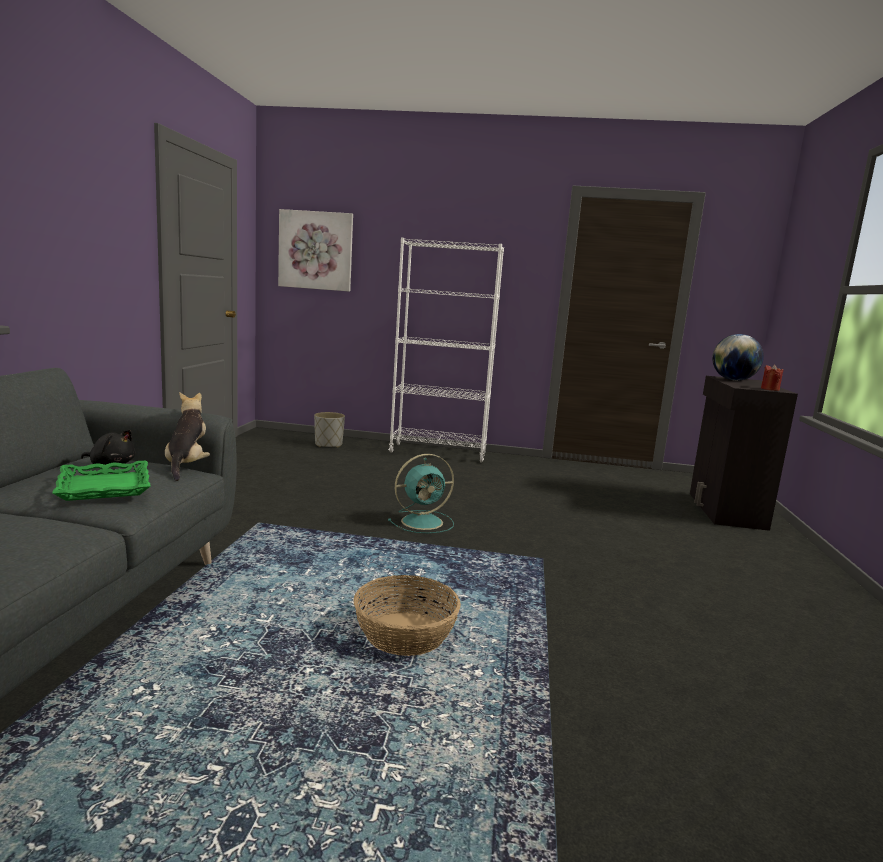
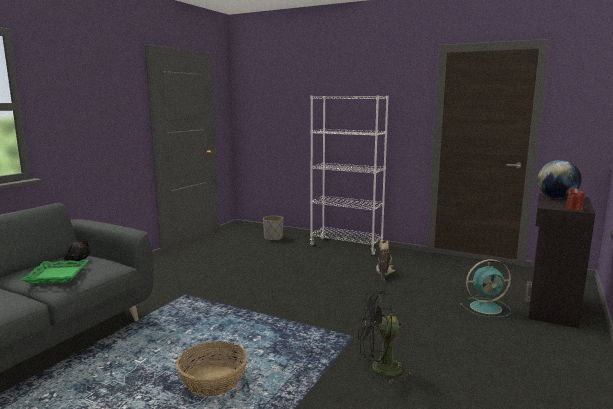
camera: 20 degrees right, 0 degrees up
plush toy [165,392,210,481] -> plush toy moved to [376,241,395,284]
picture [278,209,353,292] -> none
turquoise fan [388,454,454,533] -> turquoise fan moved to [460,259,511,317]
none -> black fan [358,290,413,384]

